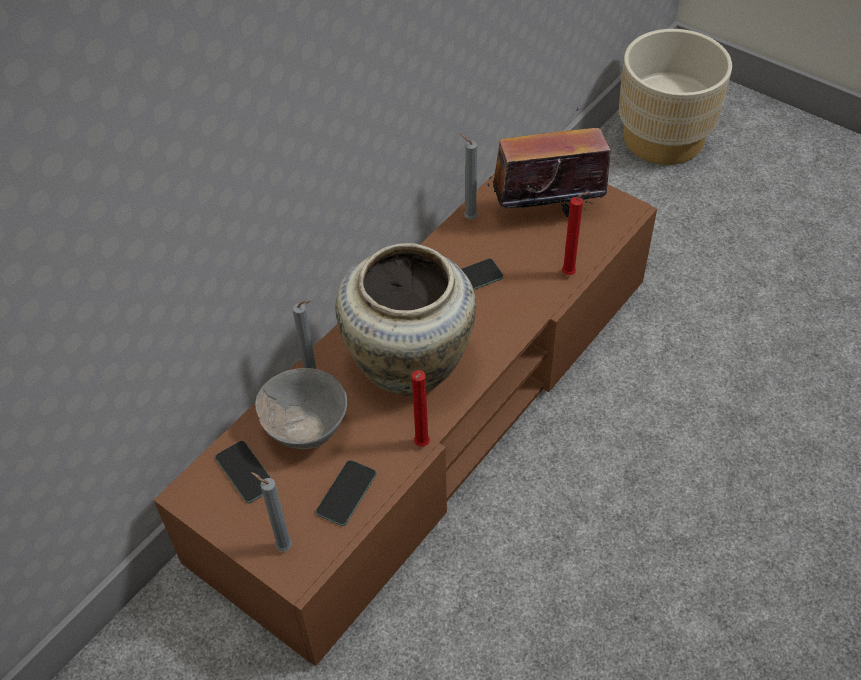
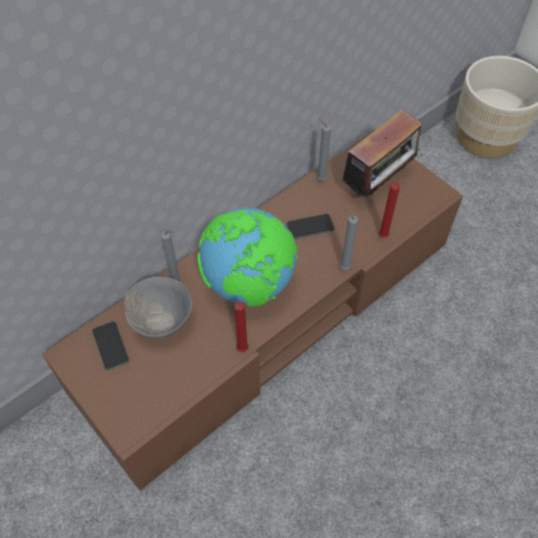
camera: 10 degrees right, 5 degrees up
grey candle [251,472,292,551] -> grey candle moved to [340,209,358,270]
phone [316,460,377,526] -> none
beige vase [335,243,476,396] -> globe [197,208,298,307]
radio [488,108,621,217] -> radio turned 135 degrees clockwise [338,109,423,197]

